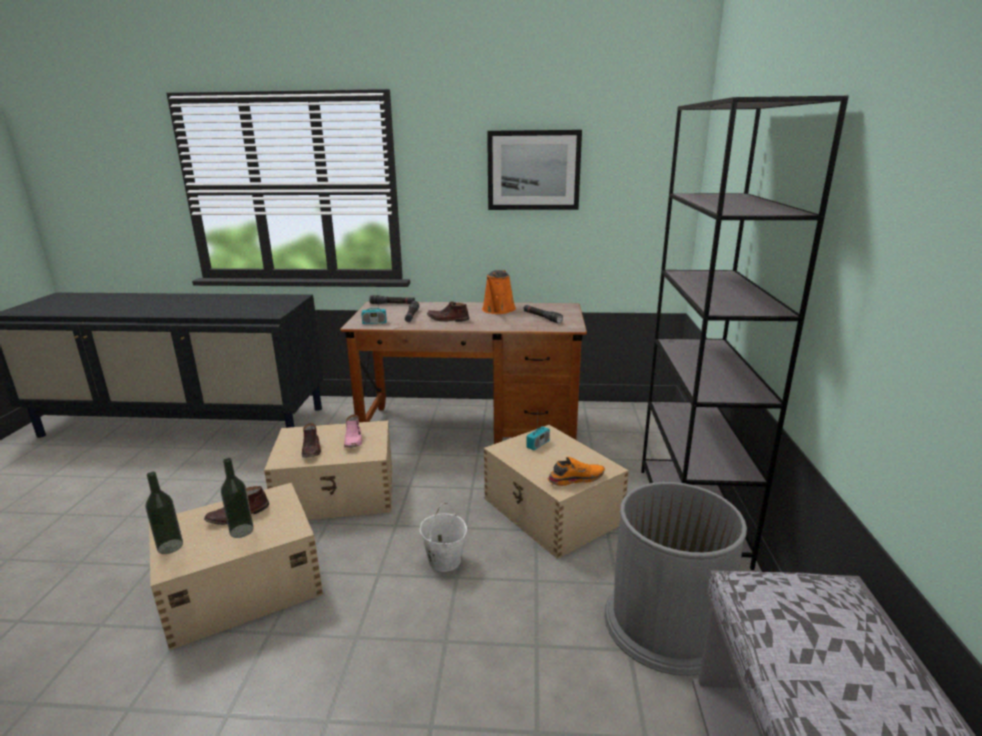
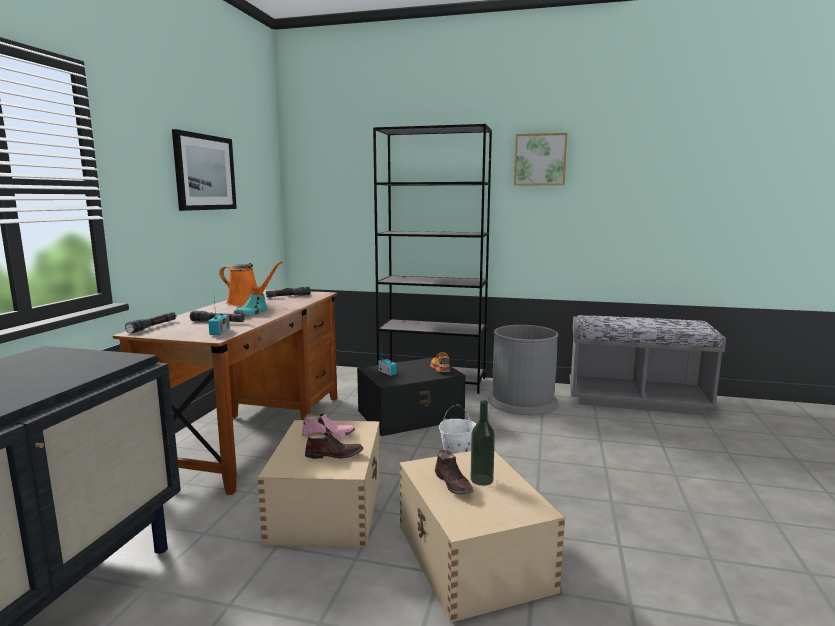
camera: 80 degrees left, 10 degrees down
bottle [146,471,183,554] -> none
brown shoe [427,301,469,322] -> turquoise shoe [234,293,268,316]
beige storage box [484,425,629,559] -> black storage box [357,357,466,436]
none -> picture [514,133,567,186]

